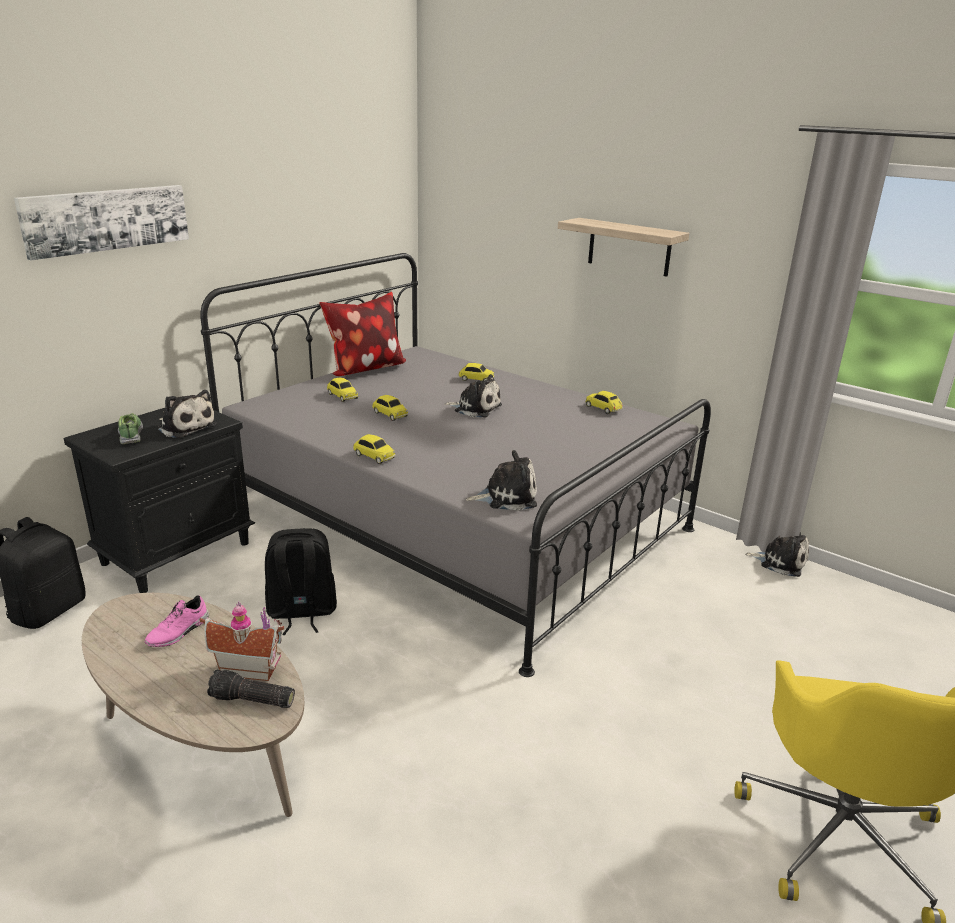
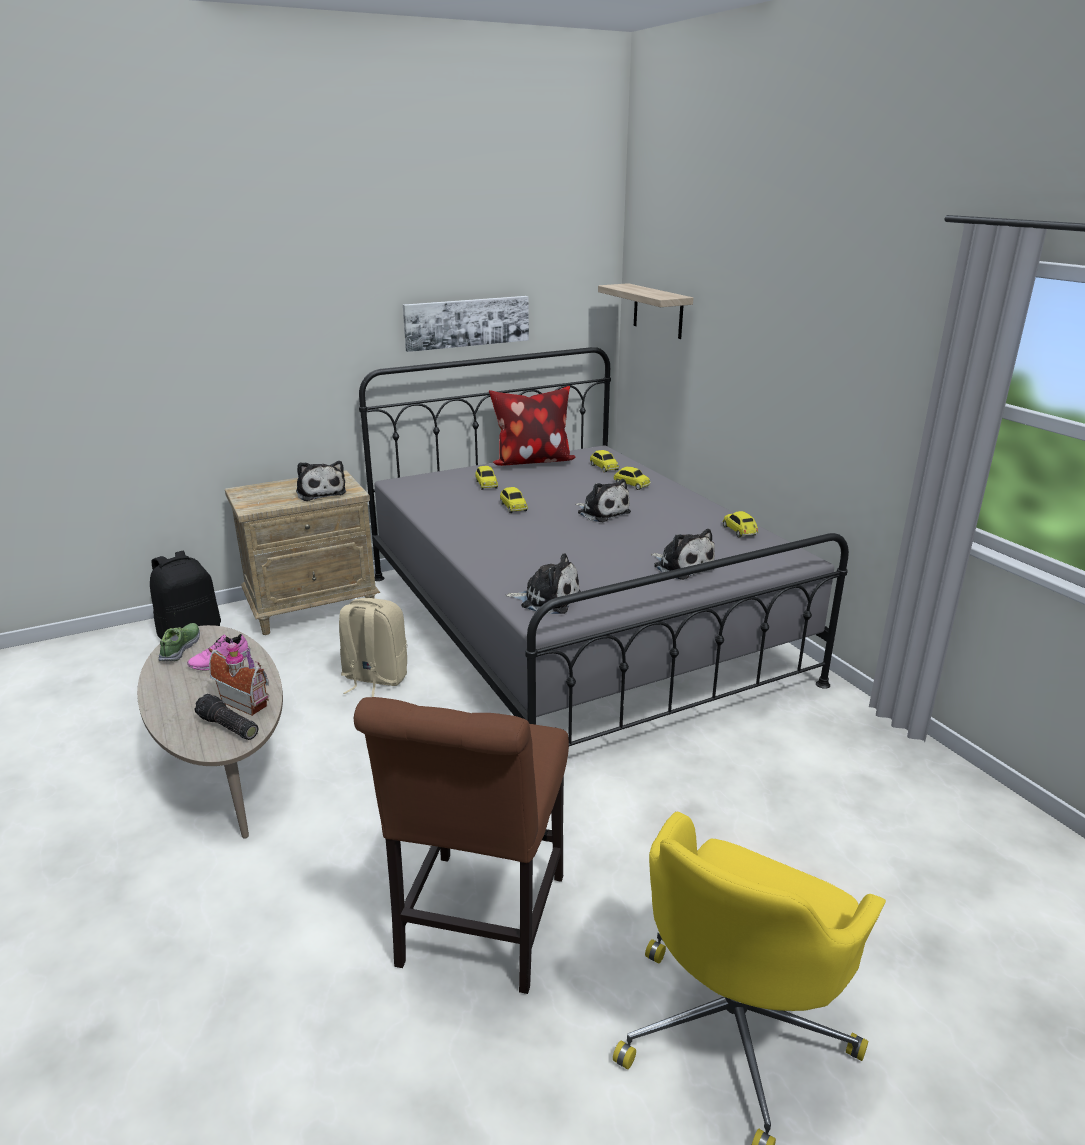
camera: 25 degrees right, 0 degrees up
picture [14,185,189,260] -> picture moved to [403,296,529,352]
black nightstand [64,407,255,593] -> beige nightstand [225,471,380,635]
shoe [118,413,143,444] -> shoe moved to [158,623,200,661]
black backpack [265,528,337,635] -> beige backpack [339,598,407,697]
toy car [353,434,396,464] -> toy car moved to [590,450,619,473]
shelf [558,218,689,277] -> shelf moved to [598,283,693,339]
plush toy [745,533,809,577] -> plush toy moved to [651,529,715,580]
none -> brown chair [354,697,569,994]

